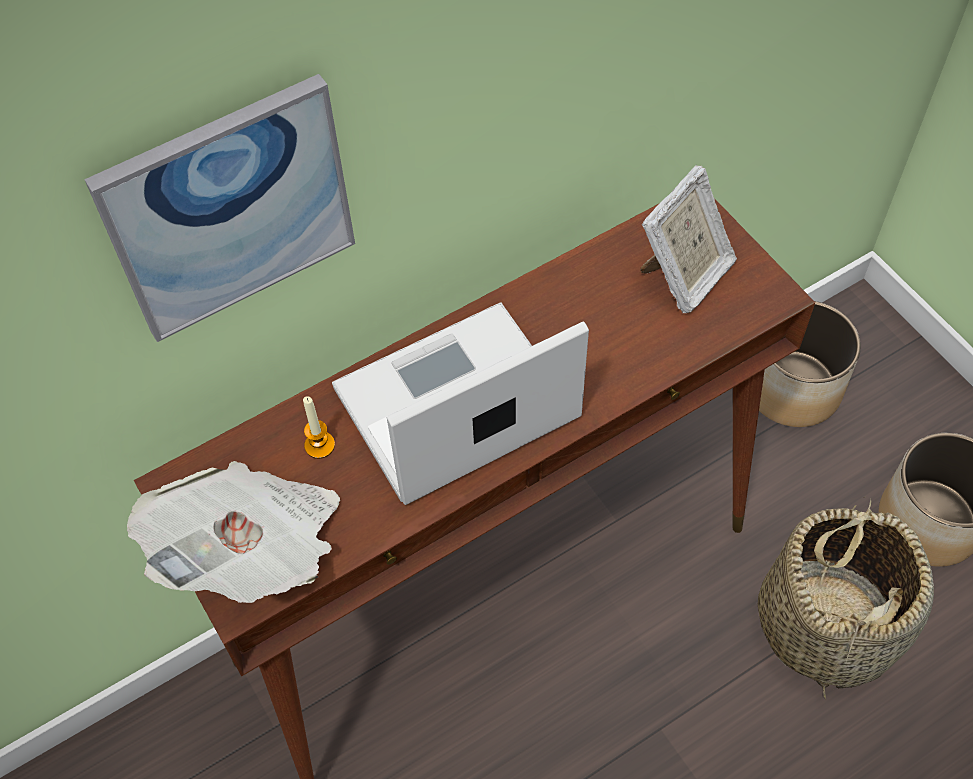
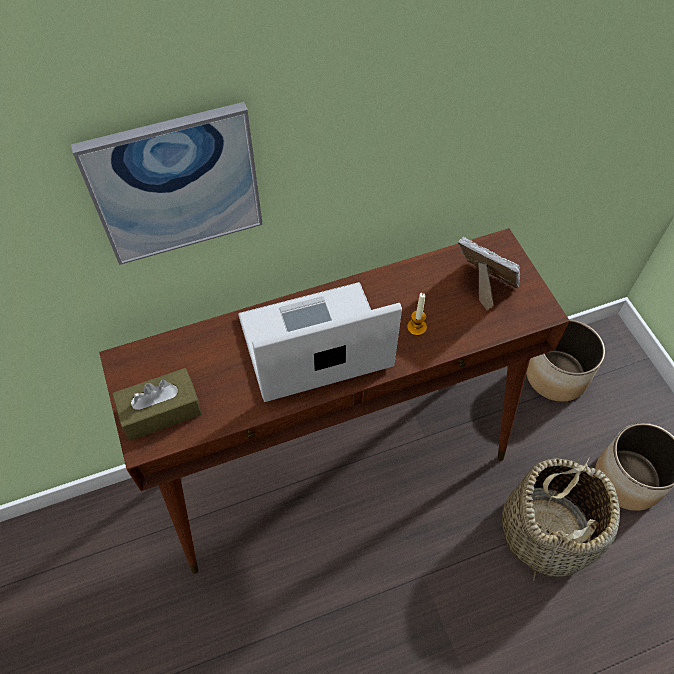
camera: 10 degrees right, 0 degrees up
newspaper [127,461,341,603] -> brown tissue box [112,368,202,441]
candle [303,396,335,459] -> candle moved to [407,293,427,336]
picture frame [641,165,737,313] -> picture frame turned 105 degrees counterclockwise [458,237,520,311]

